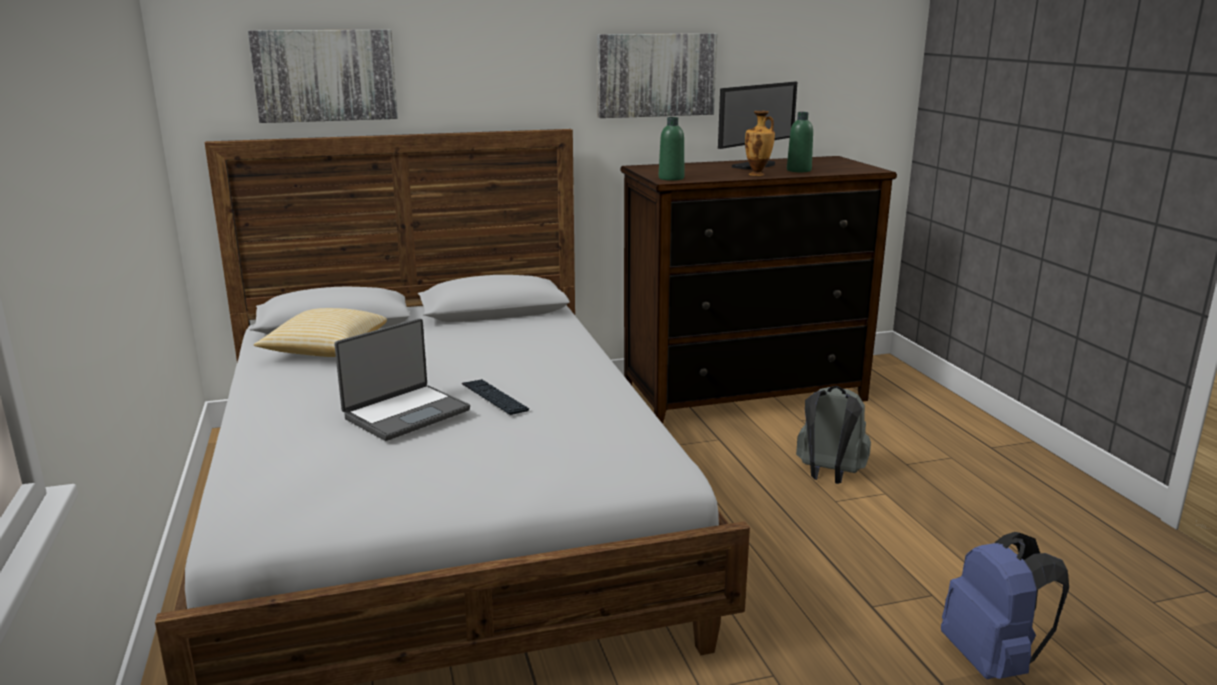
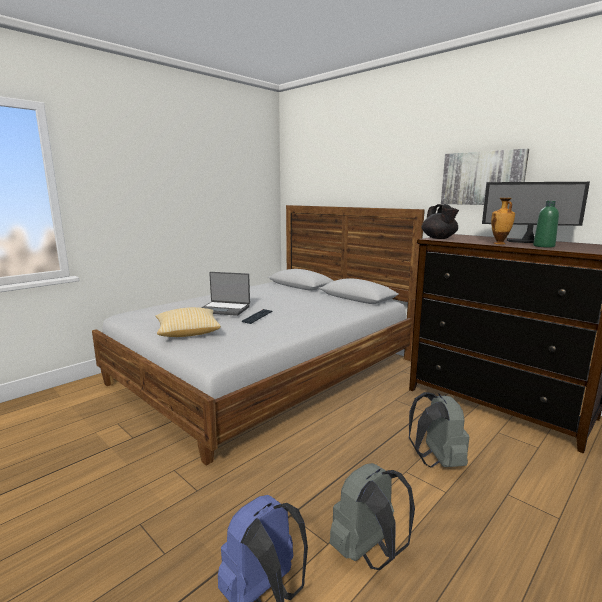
camera: 60 degrees right, 5 degrees down
picture [248,30,398,123] -> none
pillow [254,308,387,357] -> pillow moved to [155,307,221,337]
green bottle [659,117,684,181] -> black teapot [422,204,459,239]
none -> grey backpack [329,463,415,570]

